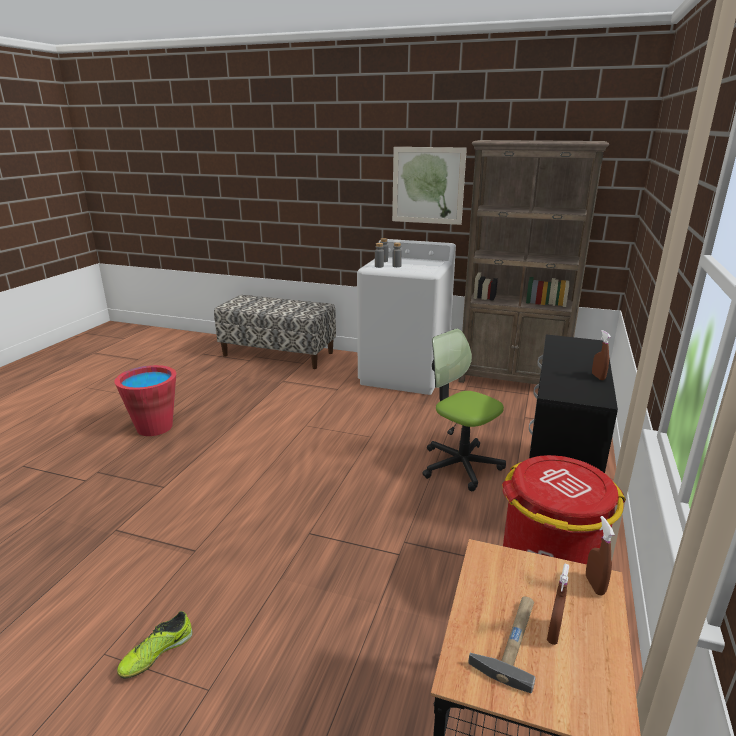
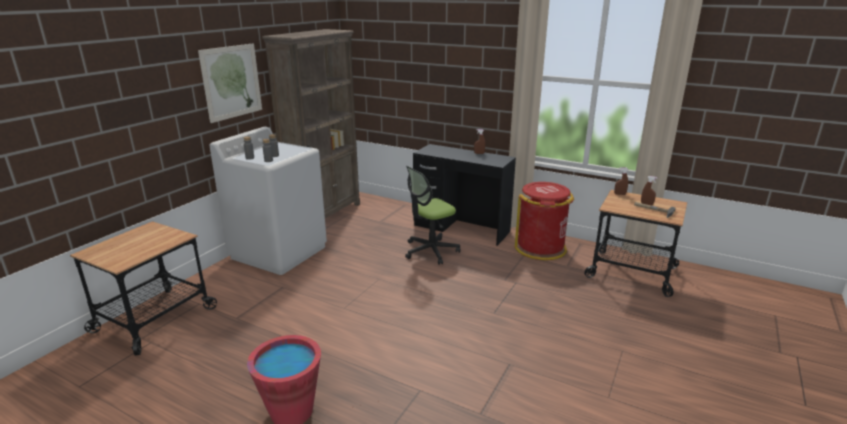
camera: 80 degrees left, 0 degrees up
shoe [117,611,193,678] -> none
bench [214,295,336,369] -> cart [70,221,217,356]

